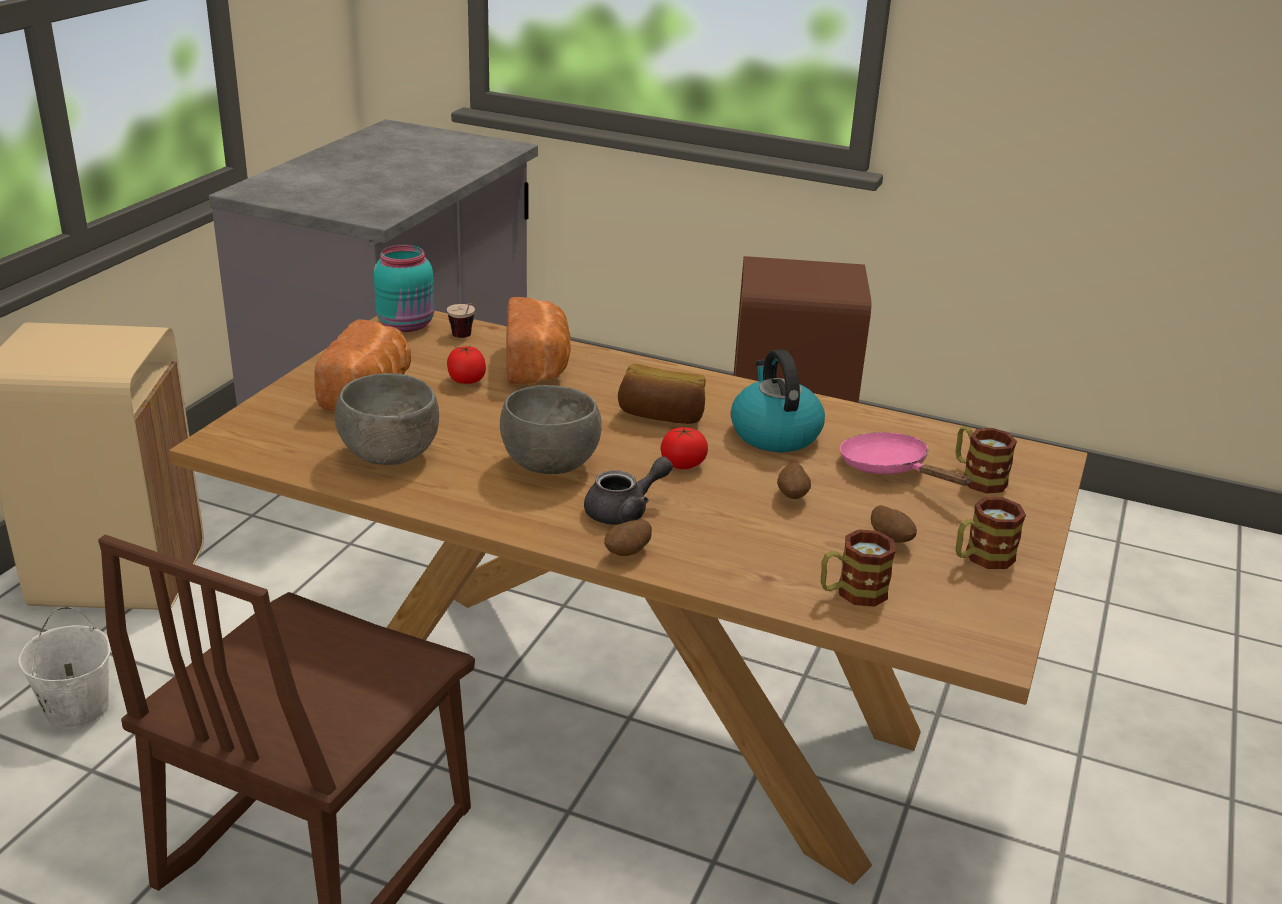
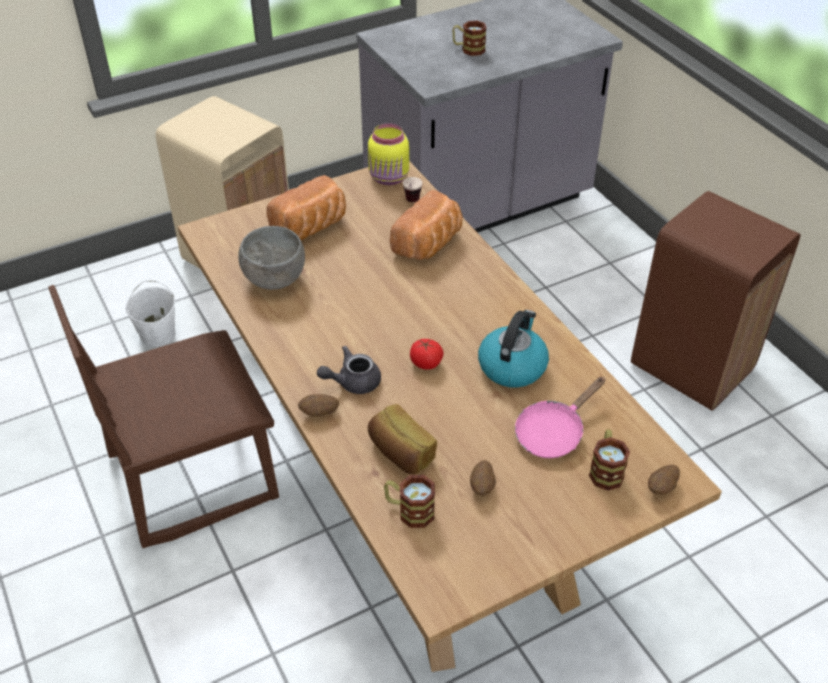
camera: 40 degrees right, 15 degrees up
turquoise jar [374,245,435,332] -> yellow jar [368,123,409,185]
tomato [447,346,486,384] -> none
grey bowl [500,385,602,474] -> none
grey teapot [584,456,673,525] -> grey teapot turned 150 degrees clockwise [317,346,381,394]
bread [618,363,706,424] -> bread moved to [368,404,437,475]
potato [777,463,811,499] -> potato moved to [648,465,680,495]
pink frying pan [840,432,971,486] -> pink frying pan turned 135 degrees counterclockwise [515,377,605,458]
mug [955,497,1026,569] -> mug moved to [452,20,487,56]

